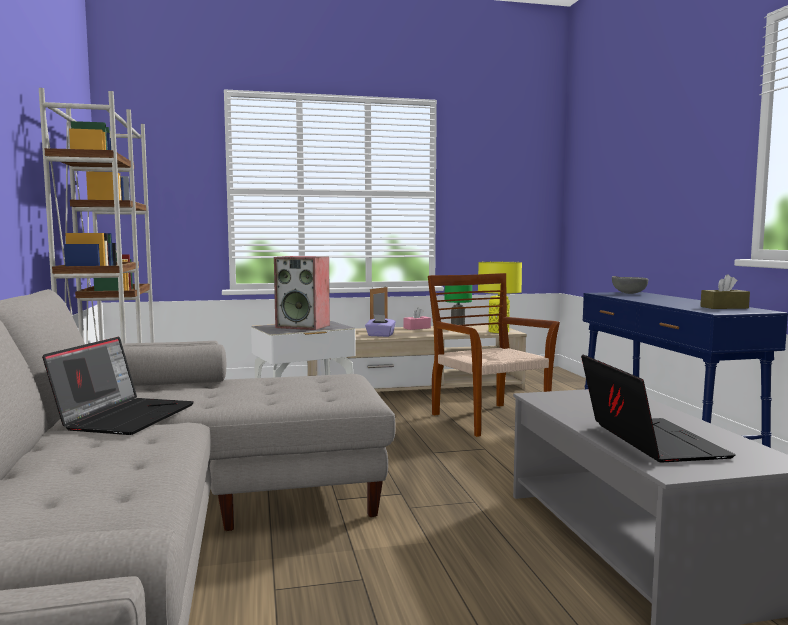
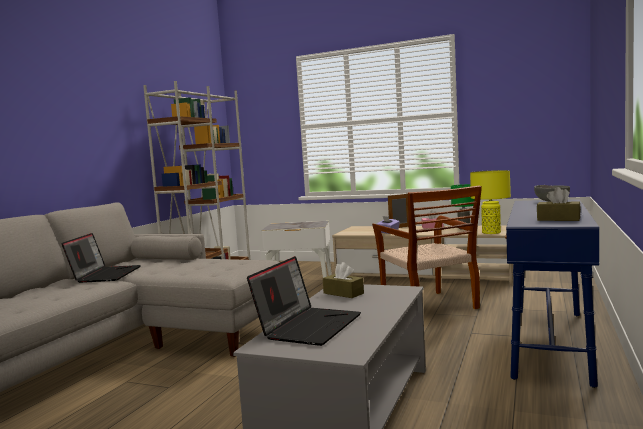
camera: 35 degrees right, 0 degrees up
laptop [42,337,194,435] -> laptop turned 45 degrees counterclockwise [62,233,141,283]
speaker [274,256,330,330] -> none
brown armchair [428,273,560,437] -> brown armchair turned 150 degrees clockwise [372,186,482,309]
none -> brown tissue box [323,262,364,298]

